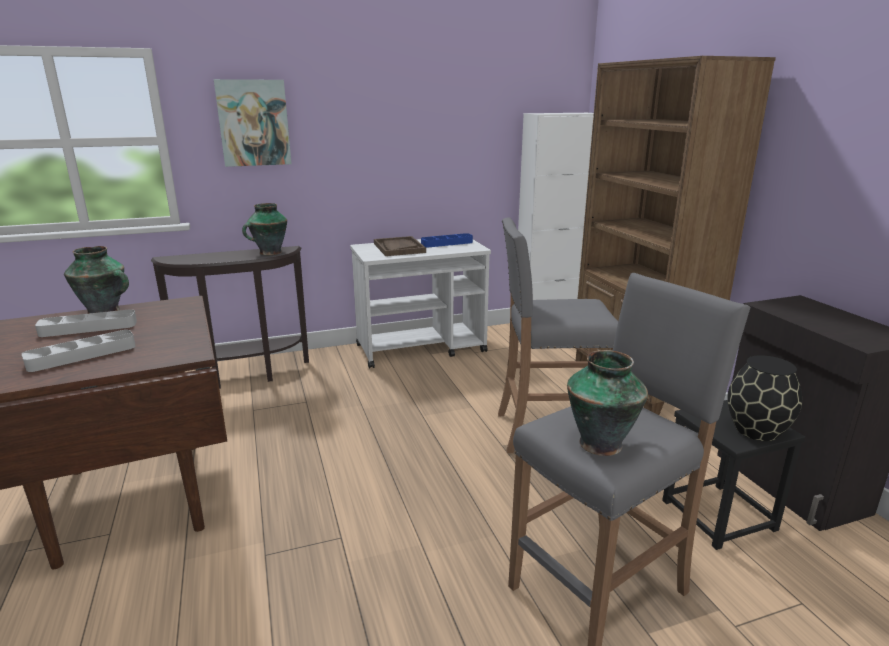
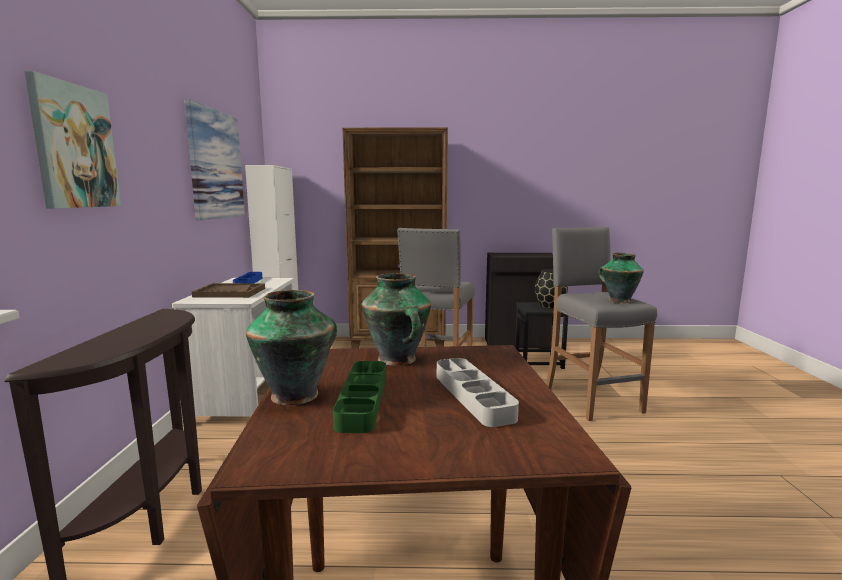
camera: 70 degrees left, 10 degrees down
grey tray [35,309,137,337] -> green tray [333,361,386,433]
vase [242,203,287,255] -> vase moved to [361,273,431,366]
none -> picture [184,99,245,221]

